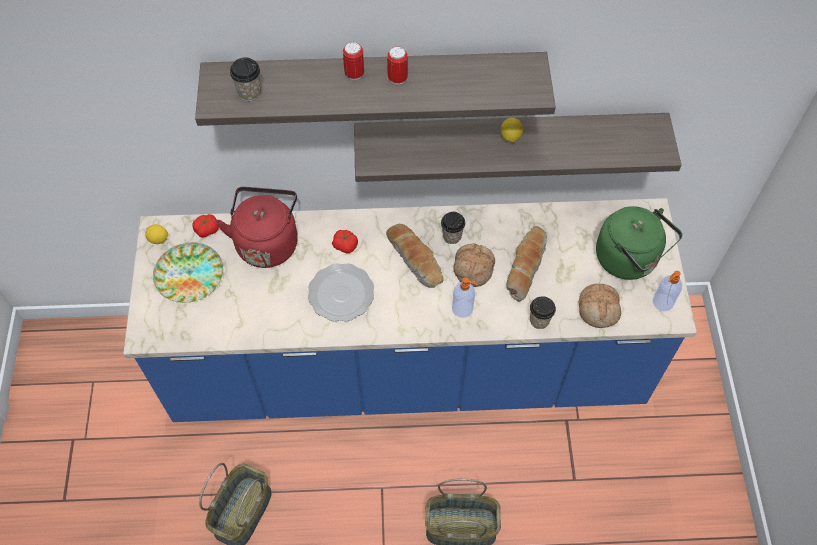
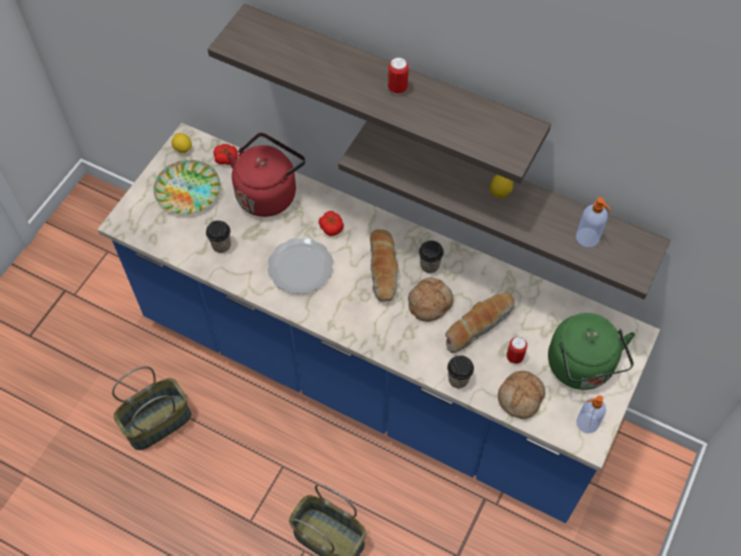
camera: 30 degrees right, 0 degrees up
cup [230,57,261,101] -> cup moved to [206,220,231,253]
can [343,42,364,80] -> can moved to [507,337,527,364]
soap dispenser [452,277,478,318] -> soap dispenser moved to [576,197,611,247]

